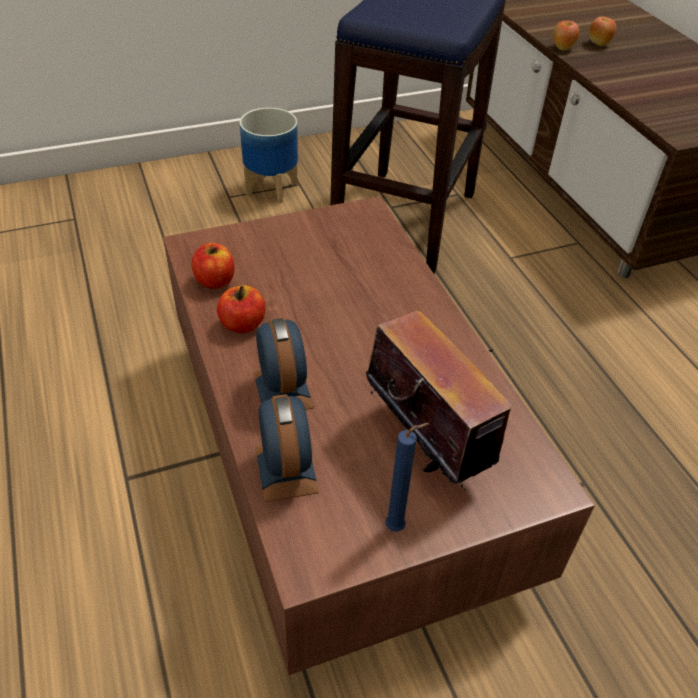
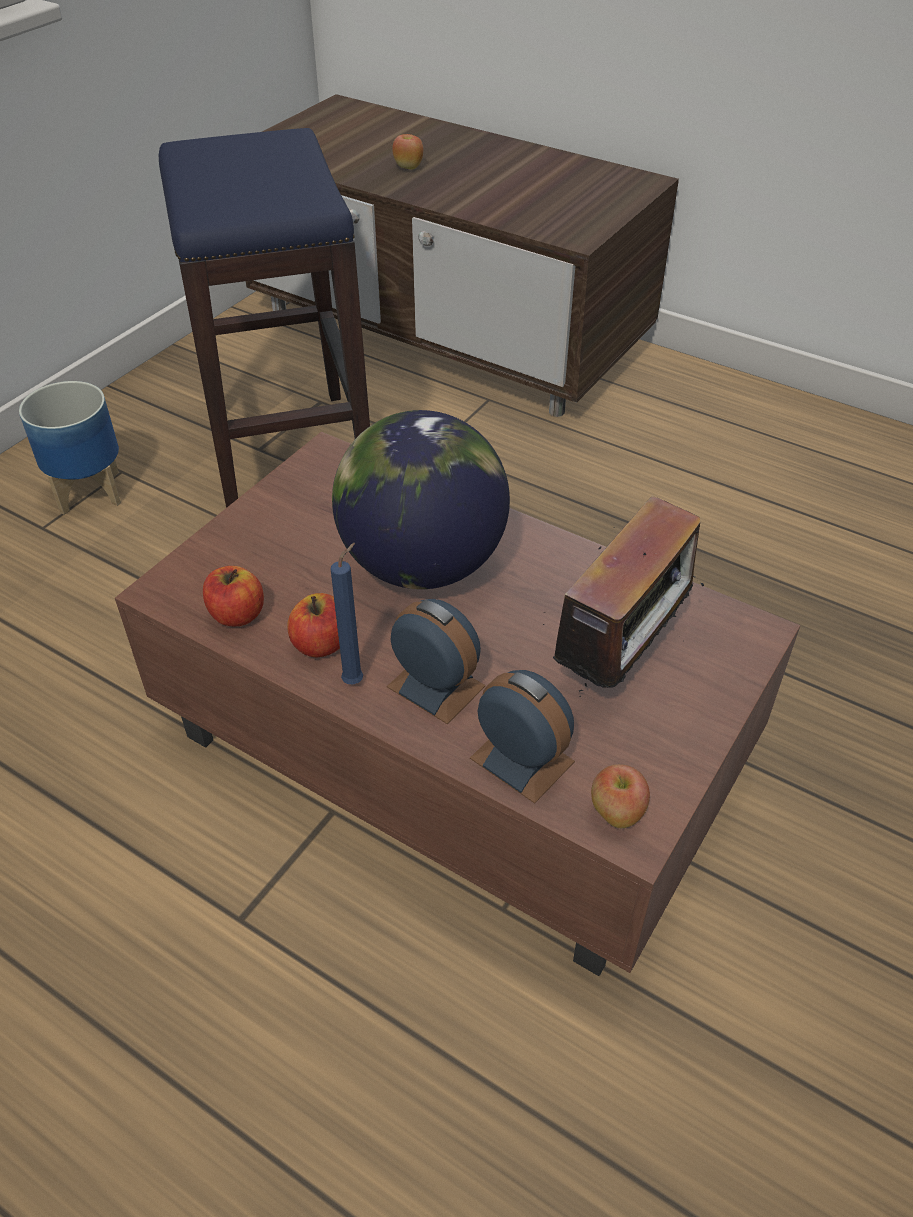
camera: 35 degrees left, 0 degrees up
radio [366,310,511,490] -> radio turned 105 degrees clockwise [543,496,704,697]
blue candle [385,423,429,532] -> blue candle moved to [331,543,363,684]
apple [553,21,580,51] -> apple moved to [591,764,650,828]
none -> globe [332,410,510,589]

